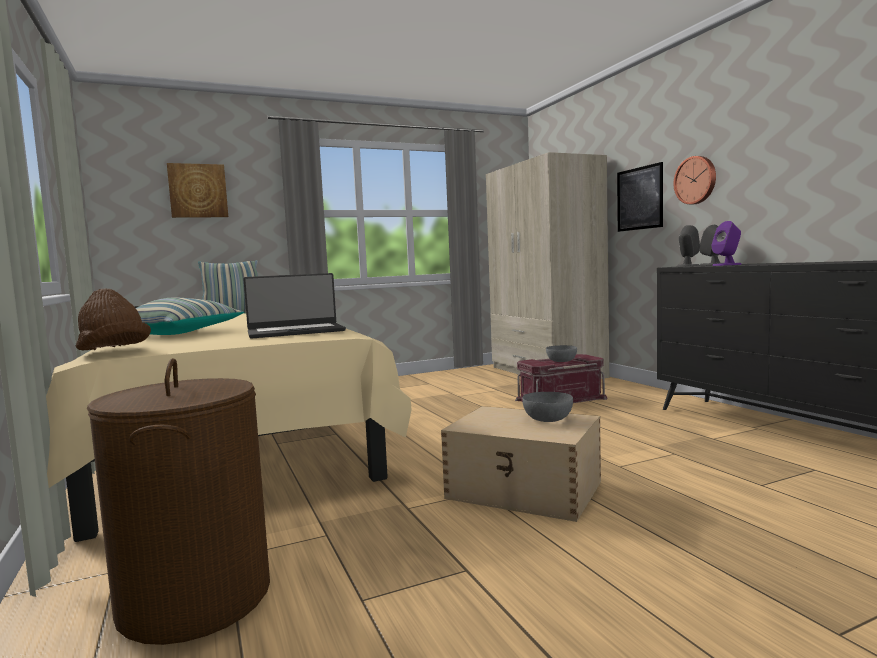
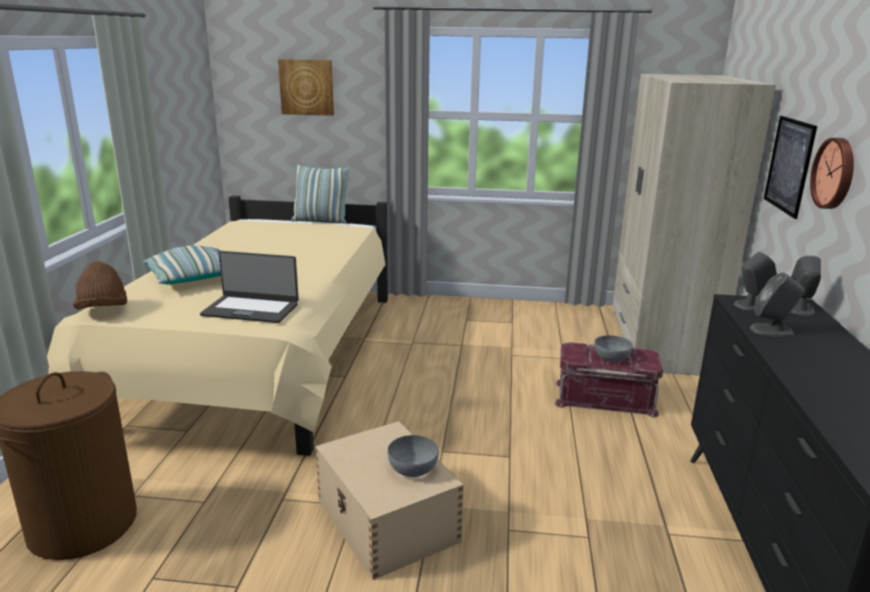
camera: 30 degrees right, 15 degrees up
purple speaker [712,221,742,266] -> grey speaker [750,273,805,337]

